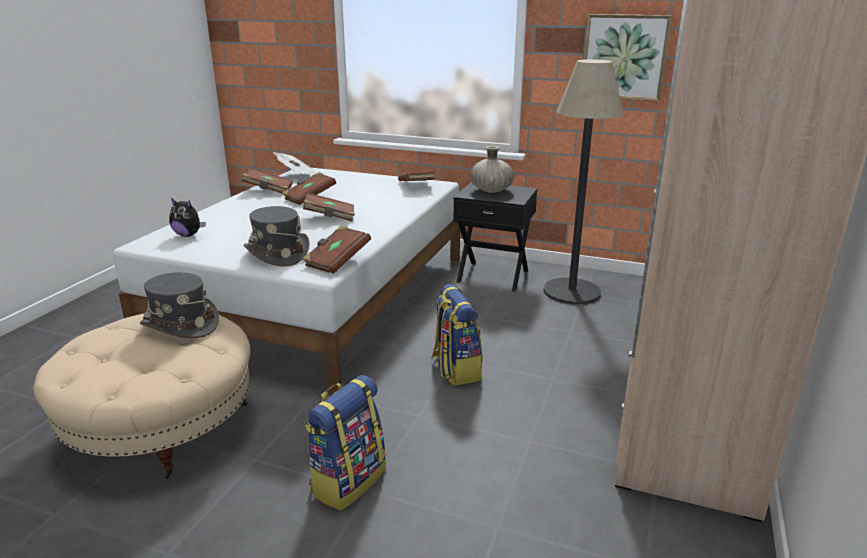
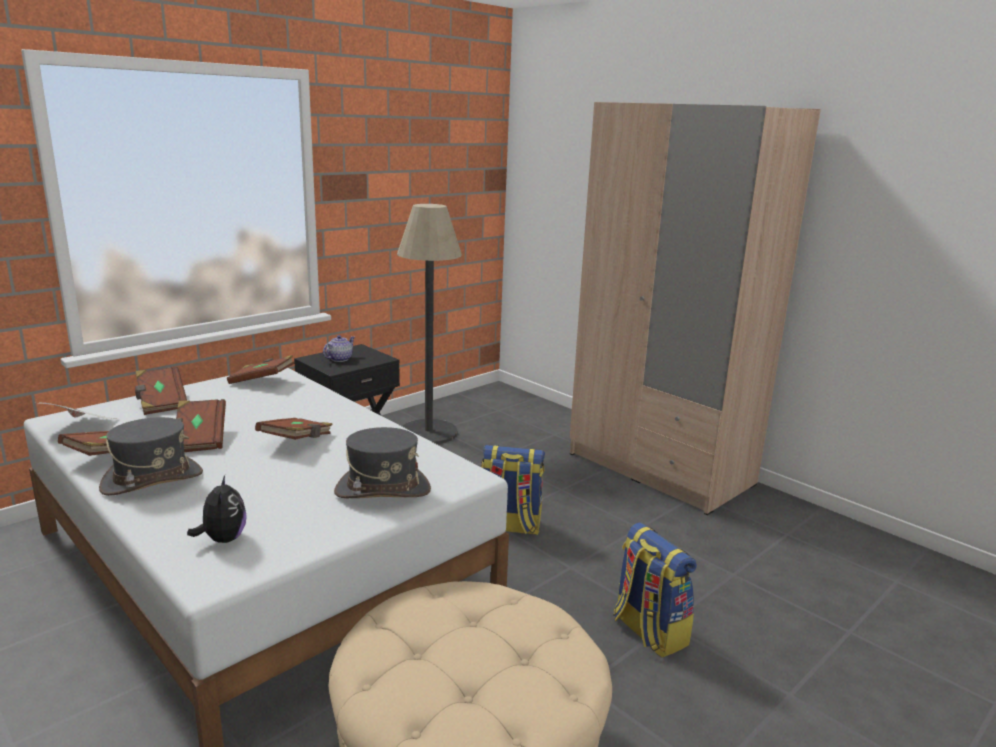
camera: 65 degrees left, 5 degrees down
grey hat [140,272,219,338] -> grey hat moved to [99,417,203,496]
plush toy [169,198,206,237] -> plush toy turned 60 degrees counterclockwise [187,475,247,543]
brown book [302,225,371,274] -> brown book moved to [135,367,187,415]
beige vase [470,146,514,193] -> teapot [323,335,355,362]
picture [583,14,672,101] -> none

